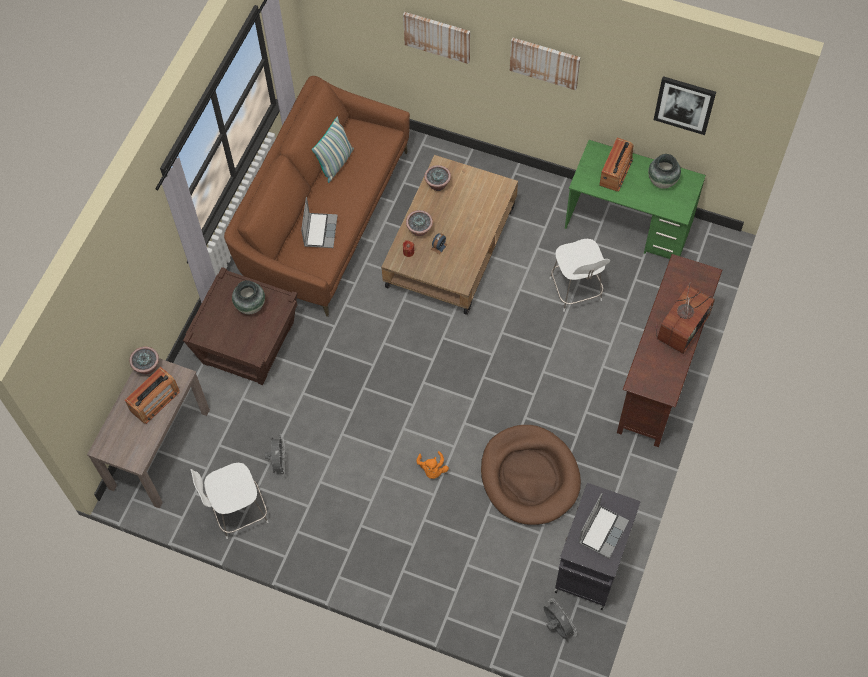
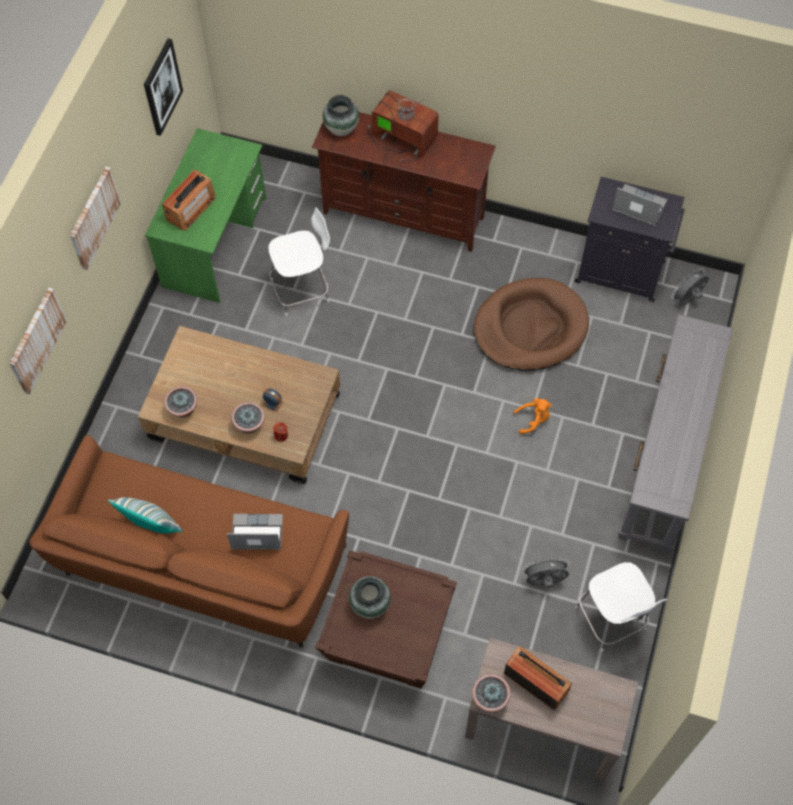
camera: 95 degrees left, 0 degrees up
radio [599,138,633,191] -> radio turned 105 degrees clockwise [162,169,216,231]
vase [648,154,681,189] -> vase moved to [323,95,359,136]
none -> grey console table [618,314,733,553]

